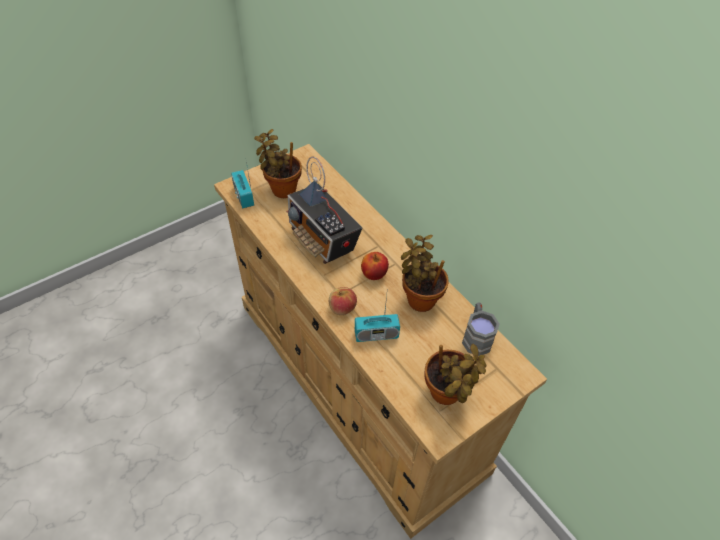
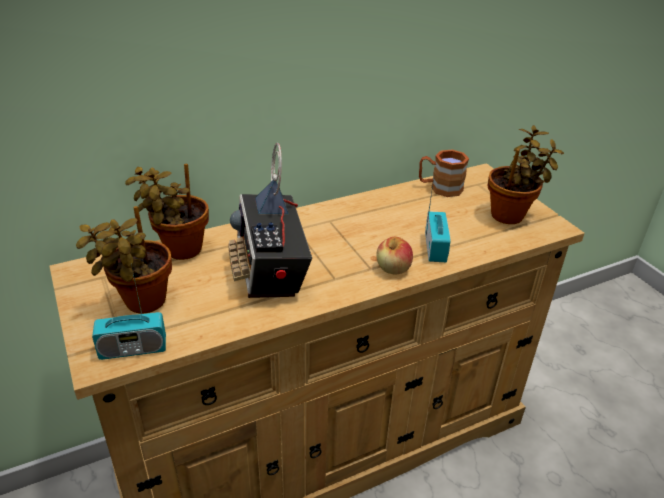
camera: 80 degrees left, 15 degrees down
radio [286,157,362,264] -> radio turned 105 degrees clockwise [228,143,312,298]
apple [361,252,389,280] -> none
potted plant [401,235,449,312] -> potted plant moved to [125,164,209,260]
grey mug [462,302,500,356] -> brown mug [419,150,469,197]

